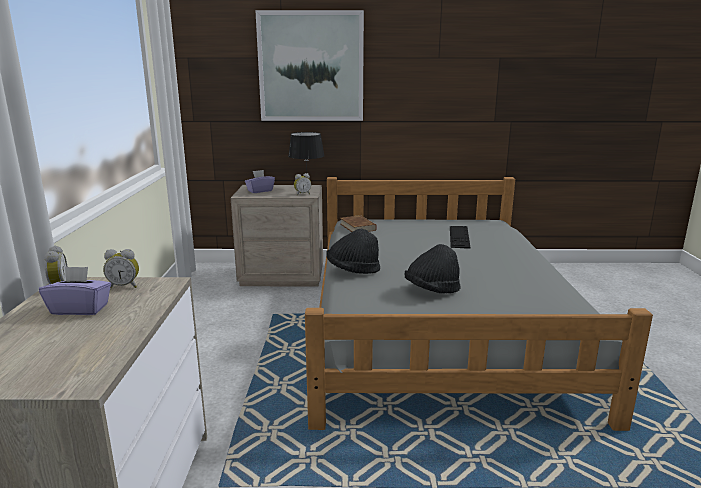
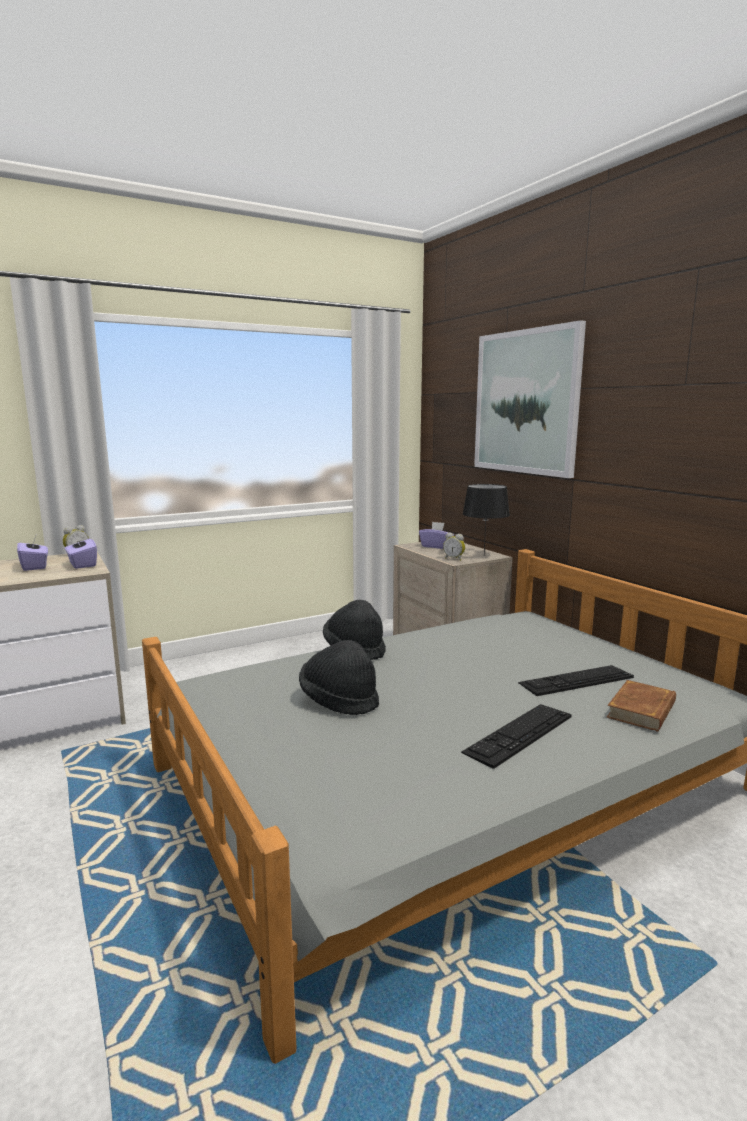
camera: 60 degrees right, 5 degrees down
alarm clock [103,249,139,288] -> purple tissue box [65,534,97,569]
brown book [340,215,377,232] -> brown book moved to [607,680,676,732]
none -> keyboard [461,704,572,769]

